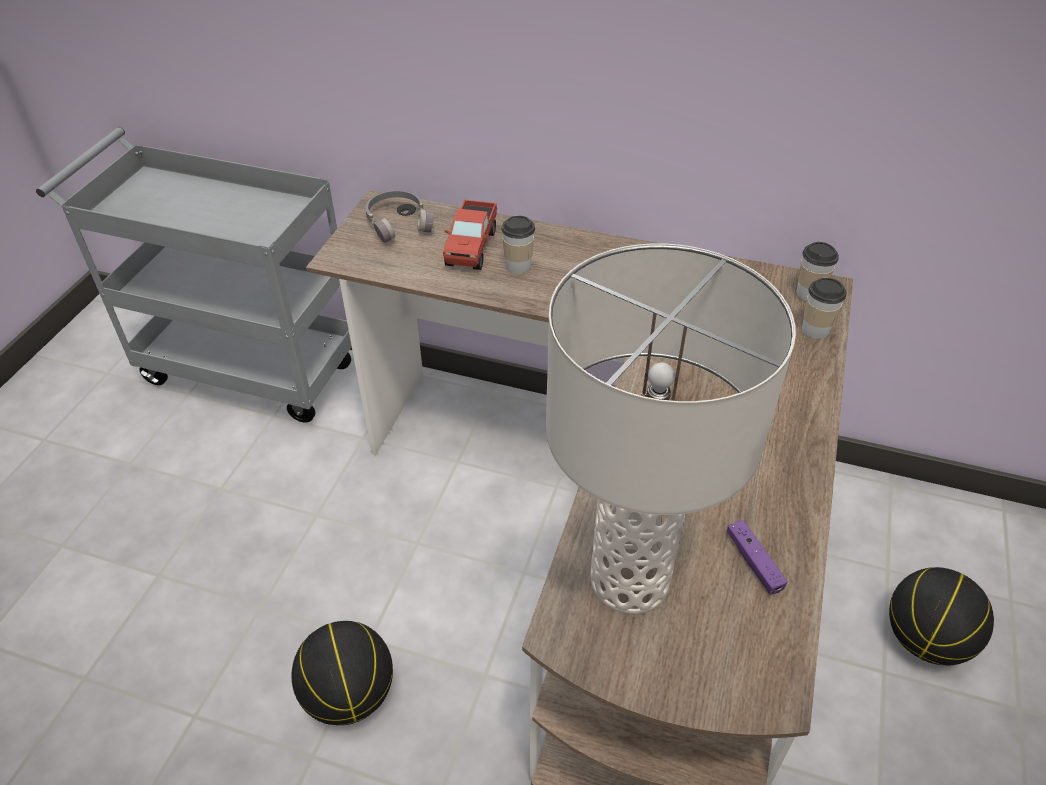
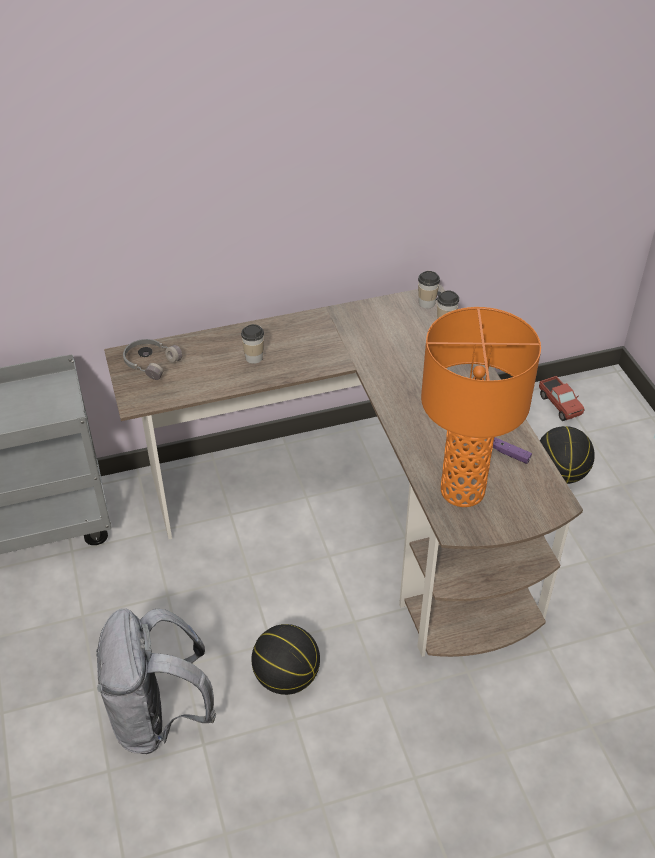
camera: 35 degrees left, 0 degrees up
toy truck [443,200,497,270] -> toy truck moved to [539,376,584,421]
white table lamp [546,244,796,614] -> orange table lamp [421,307,541,507]
none -> grey backpack [96,608,216,754]

